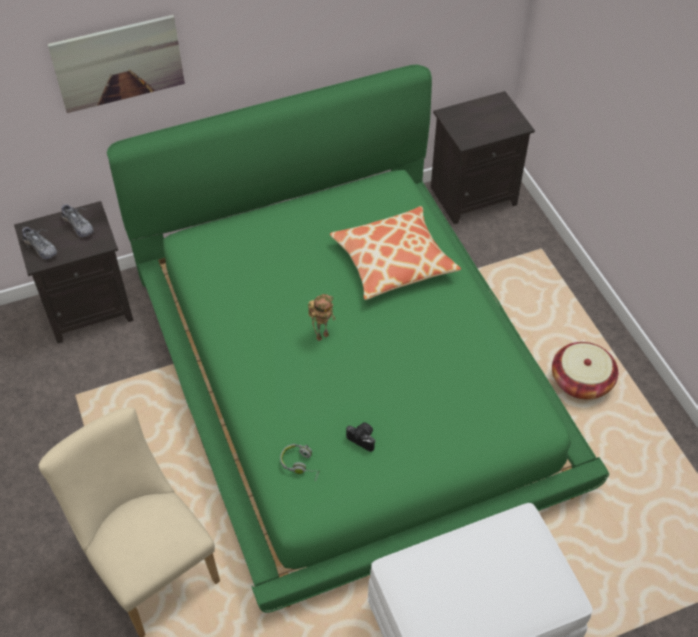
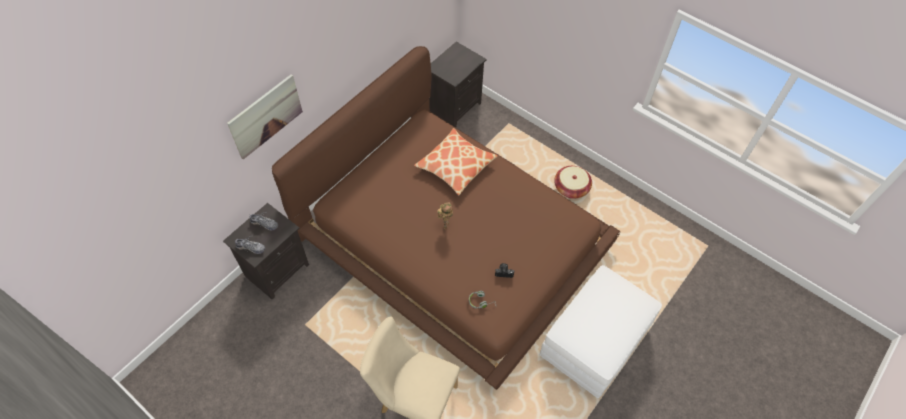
camera: 30 degrees left, 5 degrees up
green bed [107,65,609,613] -> brown bed [272,46,620,390]

